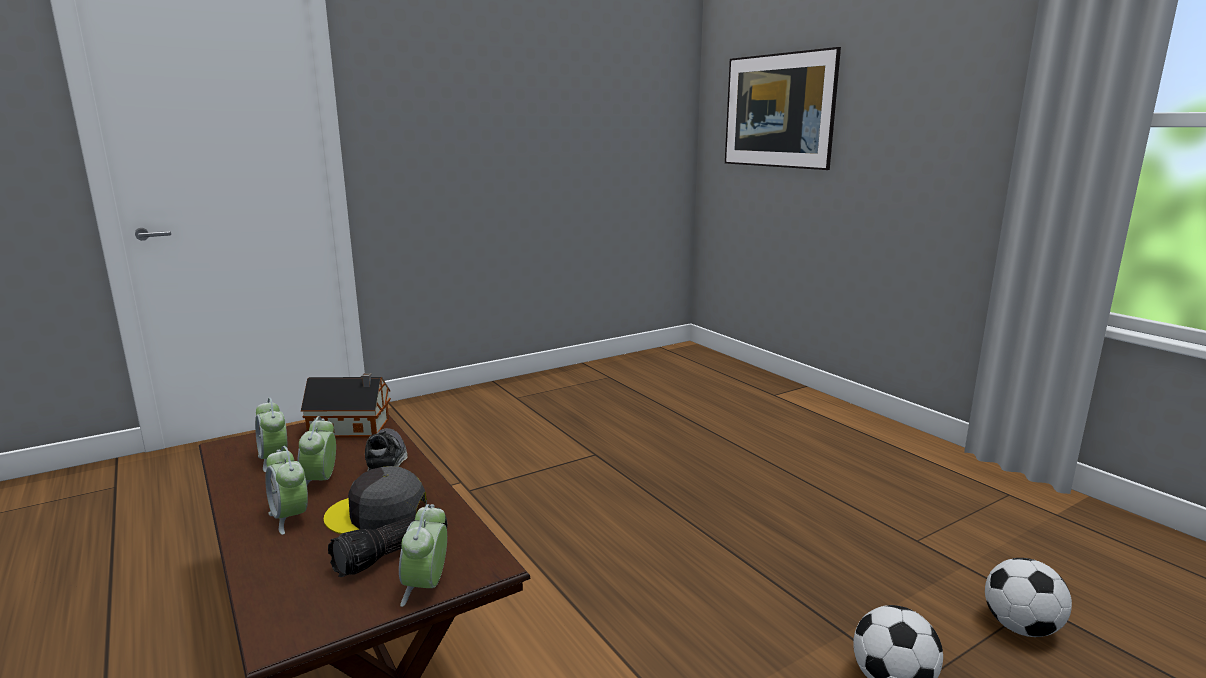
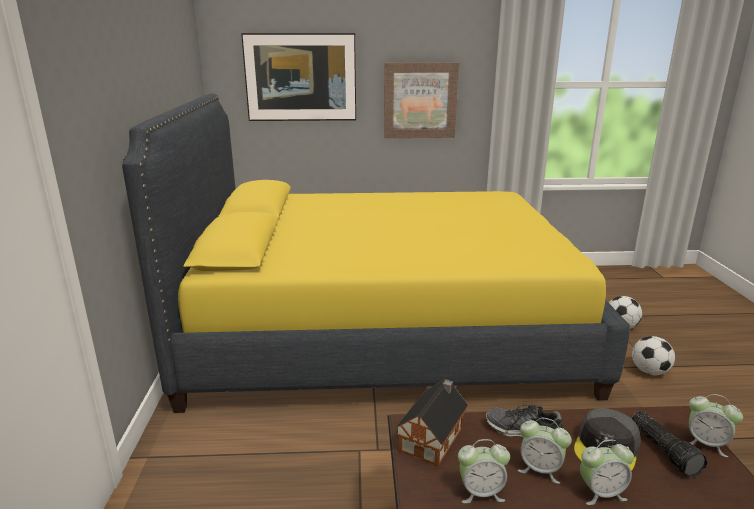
camera: 60 degrees left, 5 degrees up
none -> yellow bed [122,94,630,413]
none -> picture [384,63,459,138]

